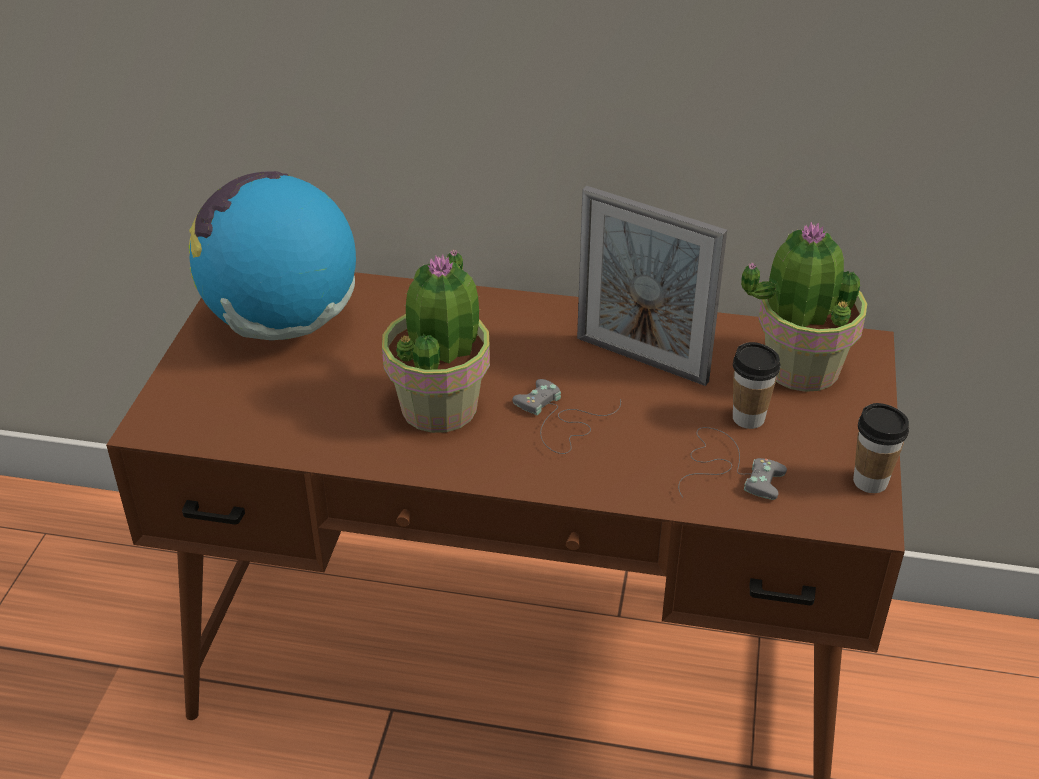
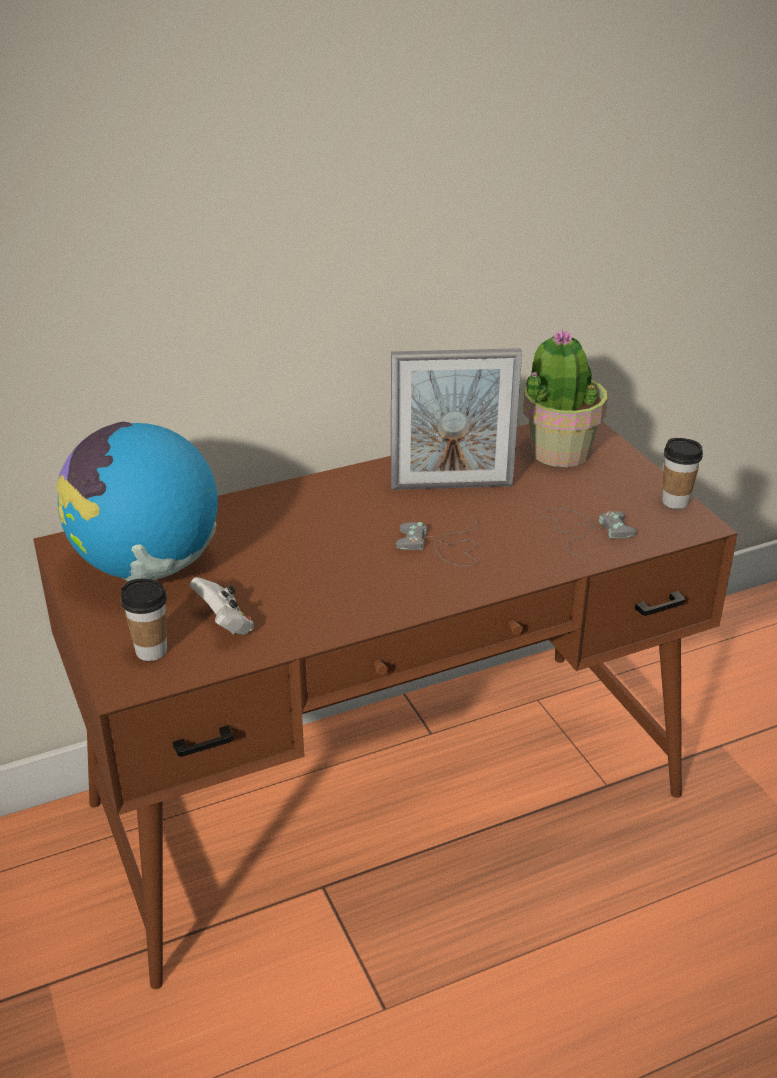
camera: 35 degrees left, 5 degrees down
potted plant [382,249,490,433] -> none
cup [733,342,781,429] -> cup moved to [121,579,167,661]
none -> white game controller [190,577,254,635]

